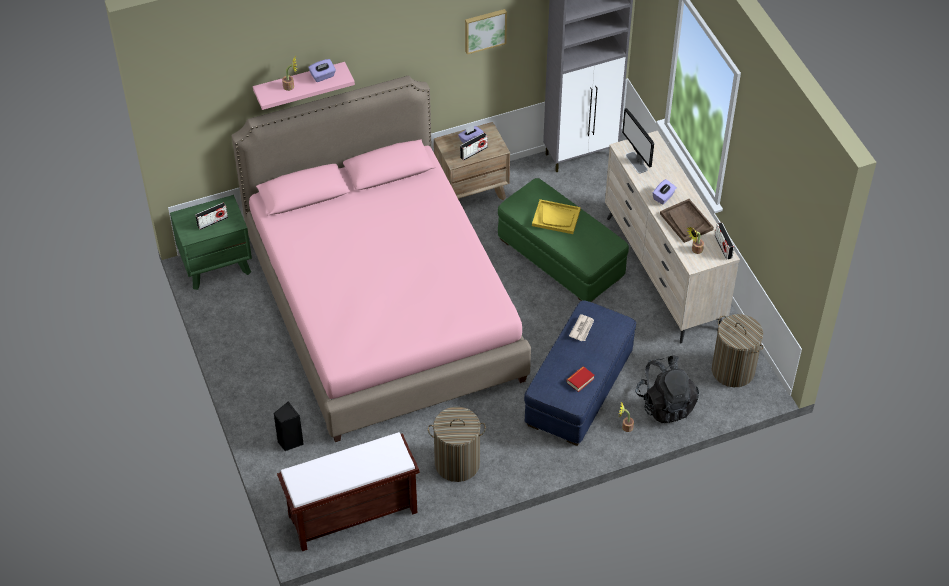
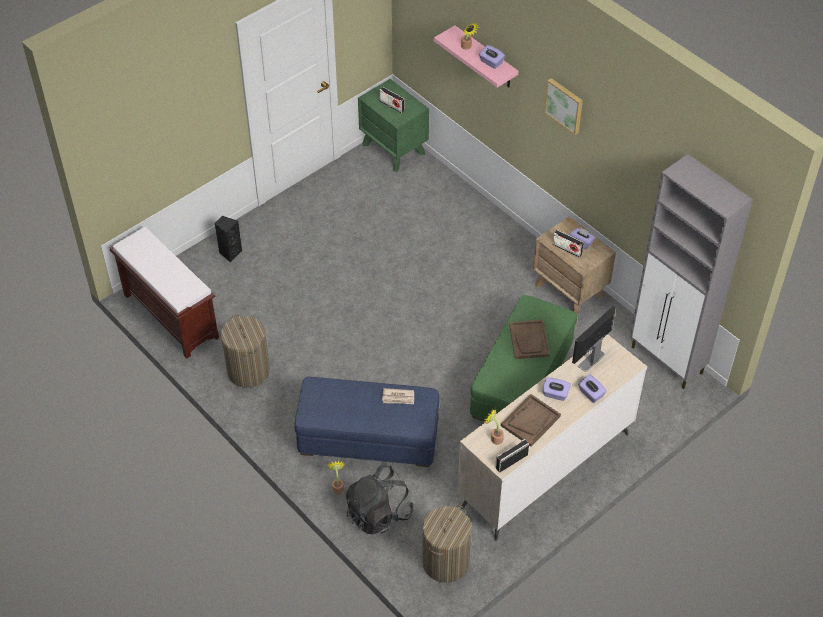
camera: 70 degrees right, 0 degrees up
pink bed [232,75,531,442] -> none
picture [465,9,507,55] -> picture moved to [544,78,583,135]
yellow tray [532,199,581,234] -> brown tray [509,320,550,359]
book [567,366,595,392] -> none
none -> purple tissue box [578,374,607,403]

